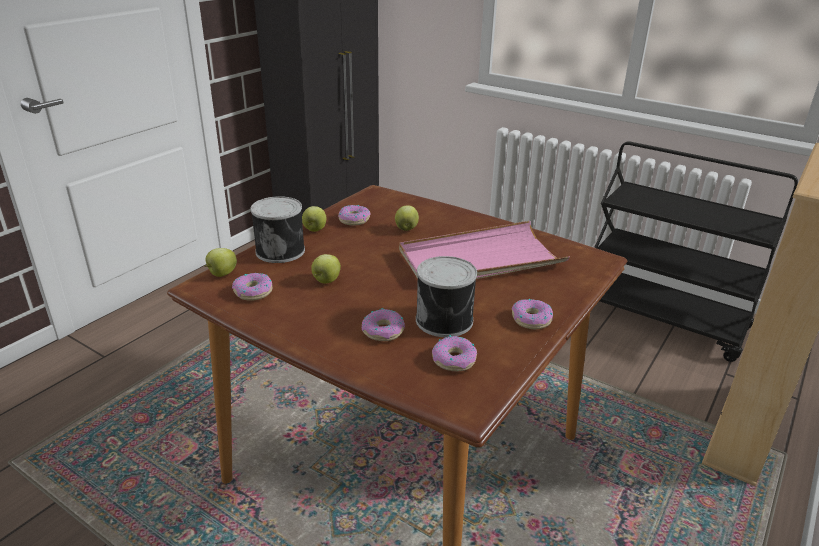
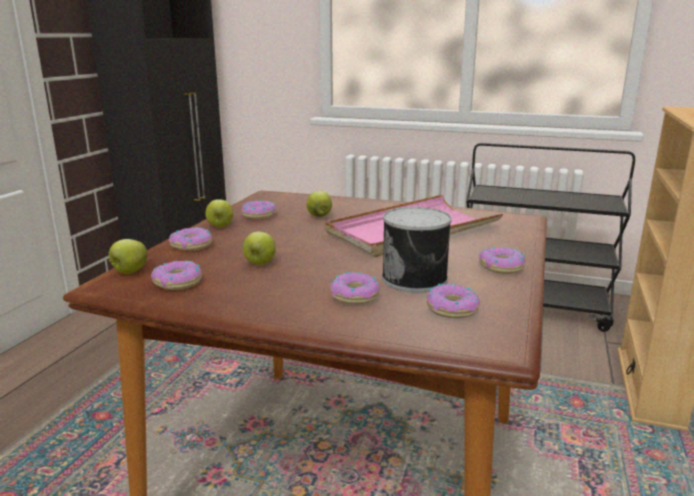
camera: 15 degrees left, 10 degrees down
can [251,196,305,263] -> donut [168,227,212,251]

